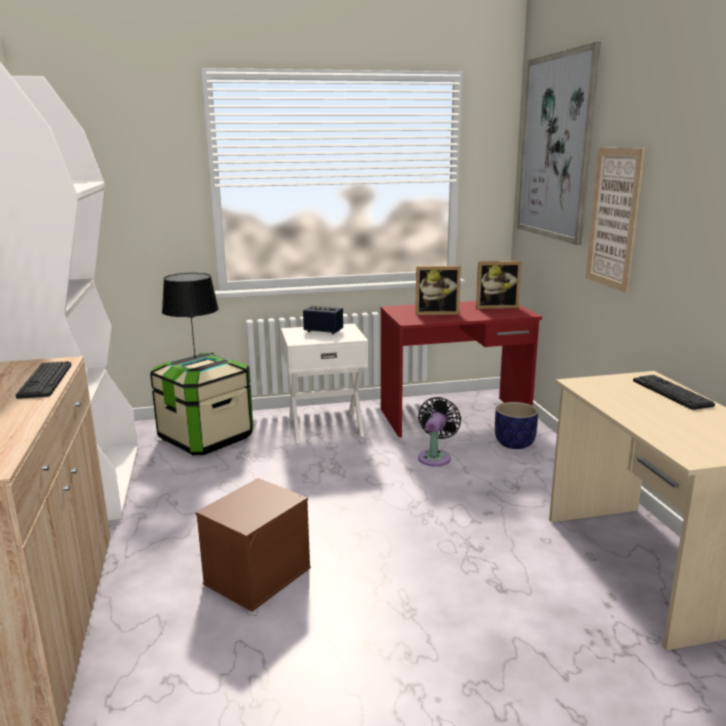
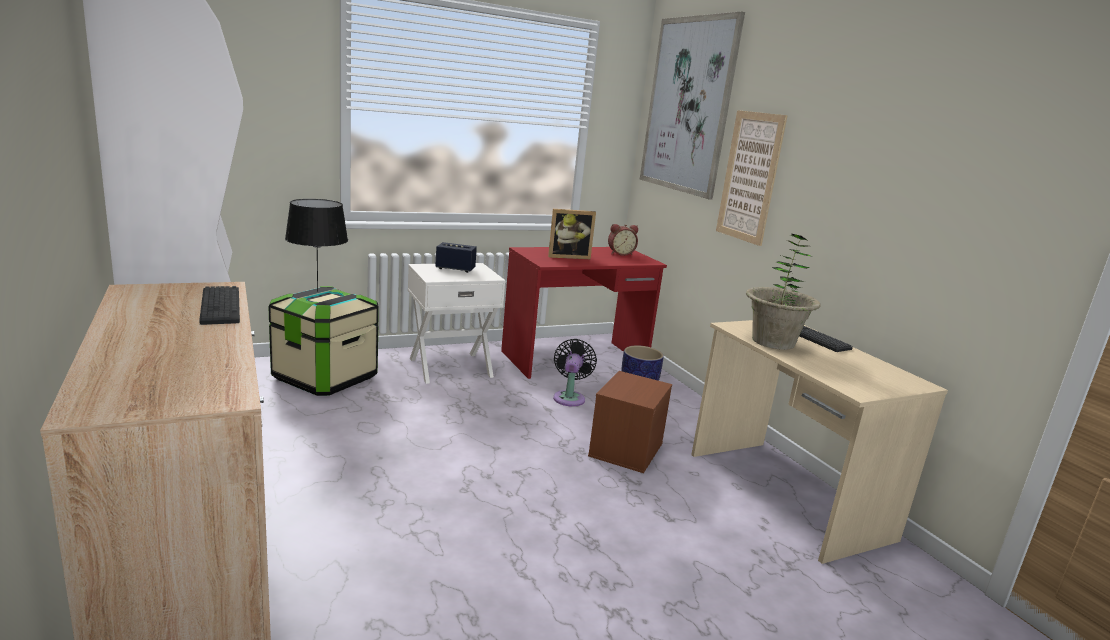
camera: 15 degrees left, 0 degrees up
brown storage box [196,478,311,612] -> brown storage box moved to [588,371,672,473]
picture frame [476,261,522,309] -> alarm clock [608,224,638,256]
none -> potted plant [746,234,821,350]

